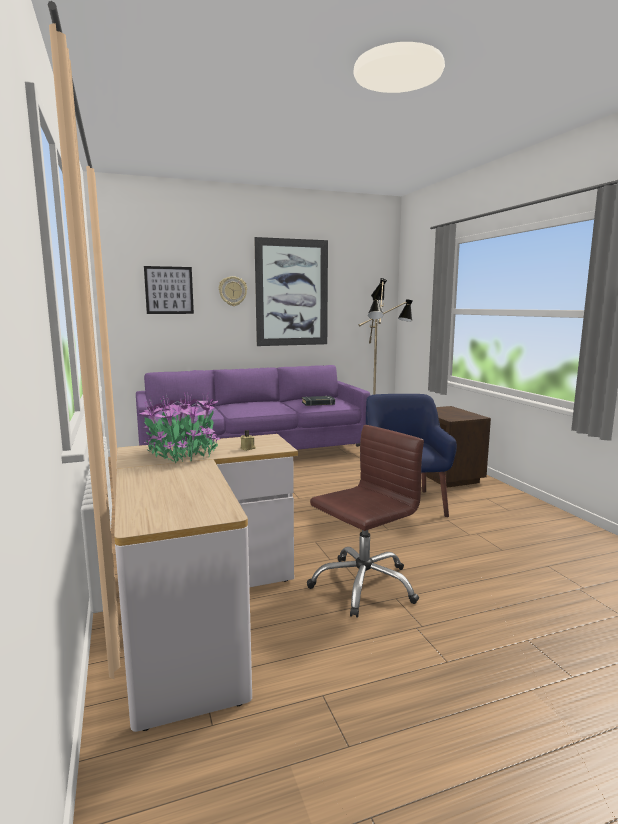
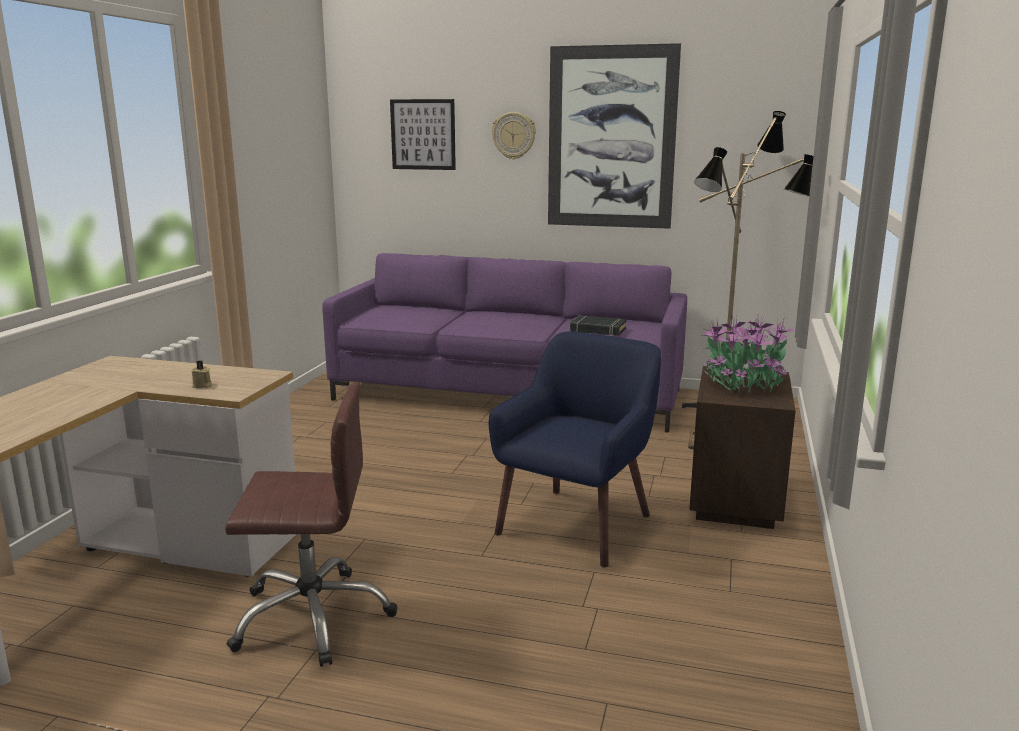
camera: 35 degrees right, 5 degrees up
potted plant [139,392,220,464] -> potted plant moved to [703,316,794,393]

